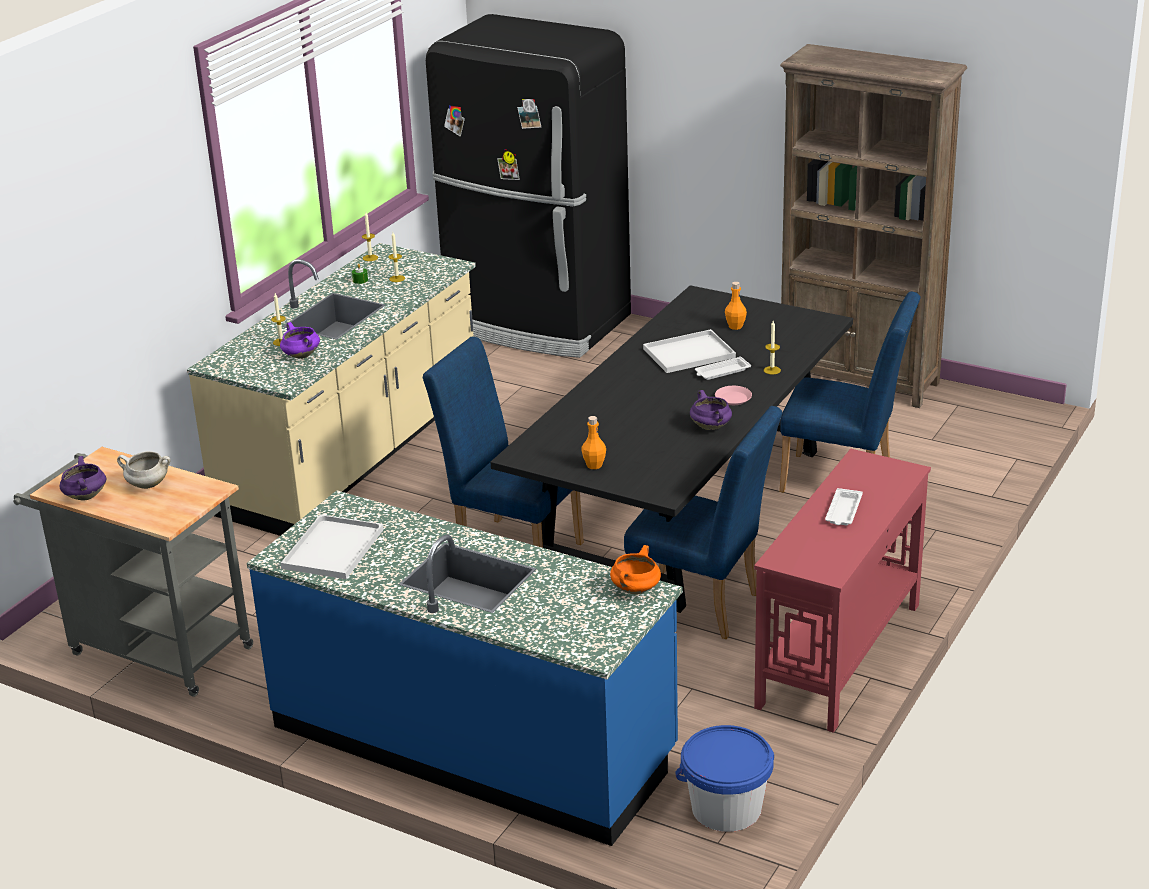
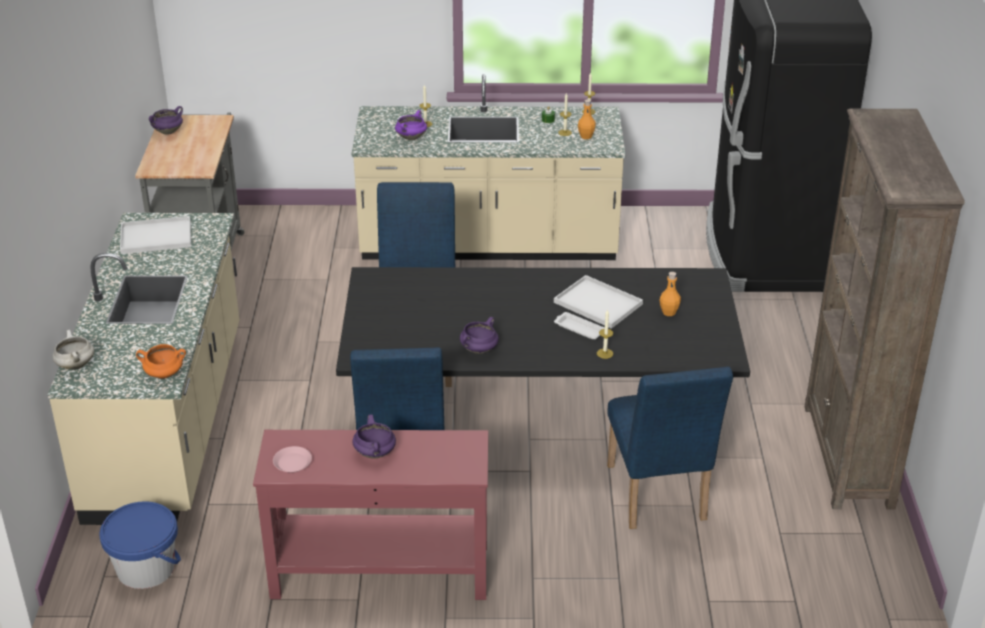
camera: 60 degrees right, 5 degrees up
white cooking pot [117,451,171,489] -> white cooking pot moved to [53,329,94,370]
blue counter [247,490,683,846] -> beige counter [48,213,239,525]
orange bottle [581,416,606,469] -> orange bottle moved to [578,99,596,139]
pink plate [715,386,752,405] -> pink plate moved to [273,446,312,473]
white tray [825,488,863,525] -> purple cooking pot [352,414,396,459]

